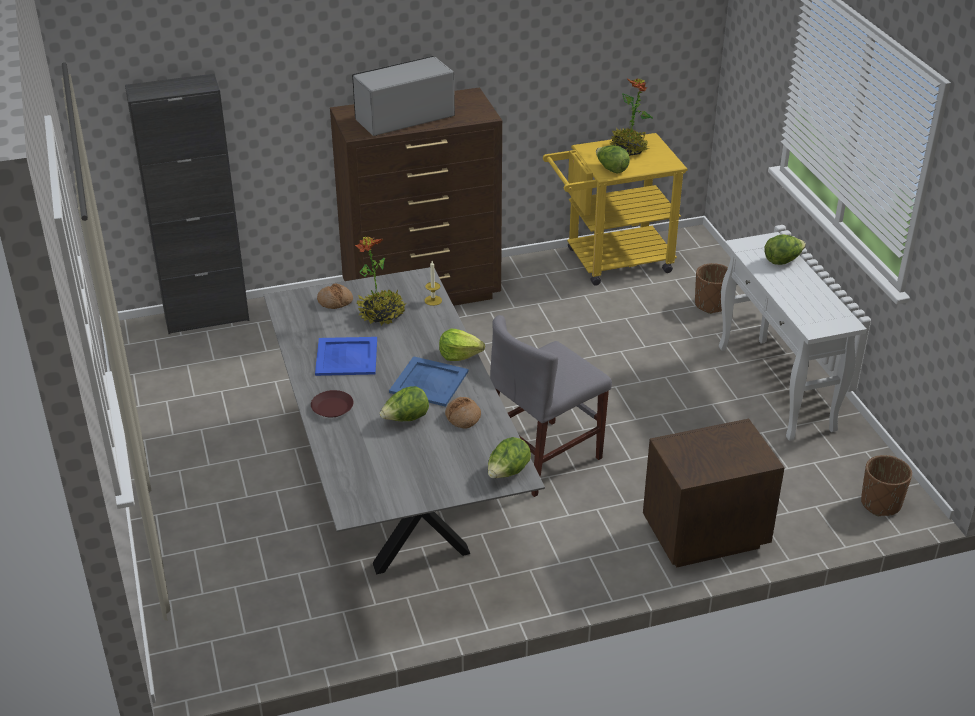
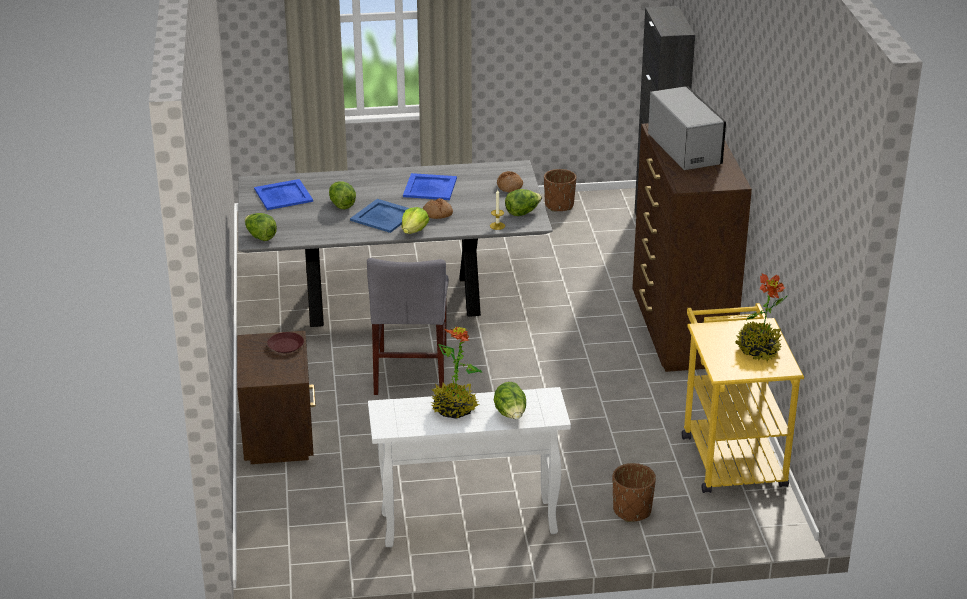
camera: 100 degrees right, 5 degrees down
brown plate [311,390,353,417] -> brown plate moved to [267,332,304,353]
potted plant [355,236,406,326] -> potted plant moved to [431,326,482,419]
bread [445,397,481,429] -> bread moved to [423,198,453,219]
grey chair [490,315,612,497] -> grey chair turned 150 degrees counterclockwise [367,258,449,395]
lettuce [596,145,630,173] -> lettuce moved to [505,189,542,216]
brown planter [861,455,912,516] -> brown planter moved to [544,169,576,211]
none -> blue tray [254,179,313,210]

